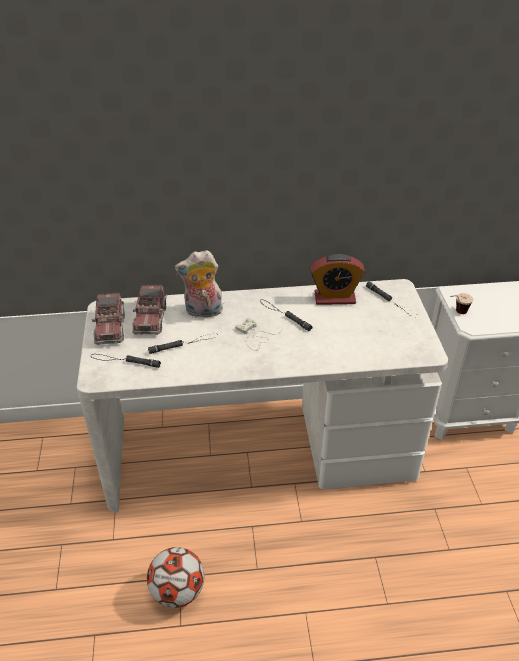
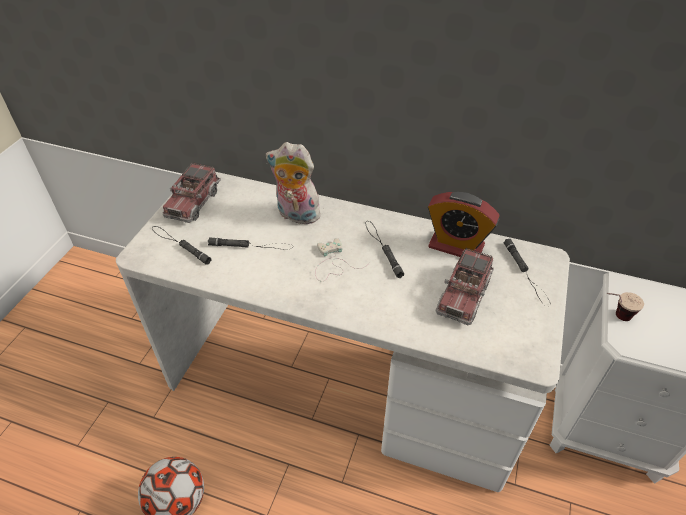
camera: 25 degrees right, 5 degrees up
toy truck [132,284,167,335] -> toy truck moved to [436,248,494,325]

